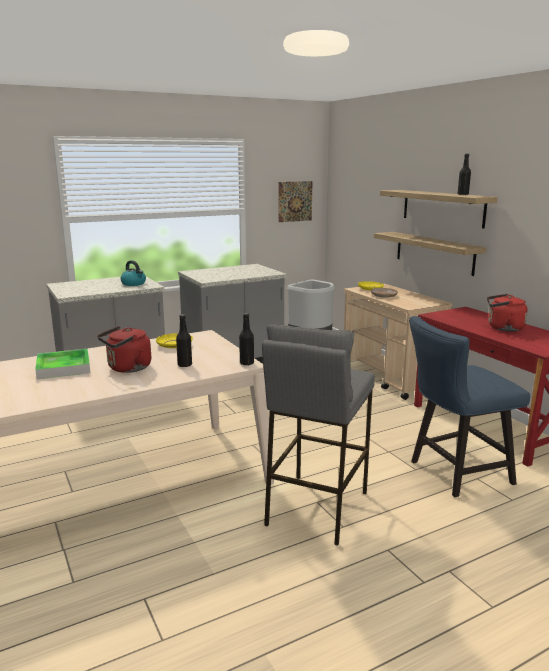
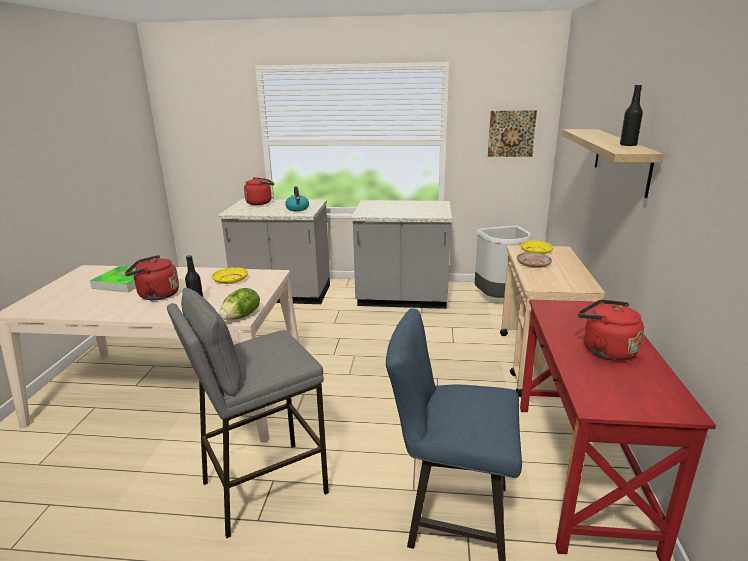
camera: 35 degrees right, 5 degrees up
black bottle [239,313,254,365] -> lettuce [219,288,260,320]
shelf [374,232,486,276] -> none
none -> red kettle [244,177,274,205]

